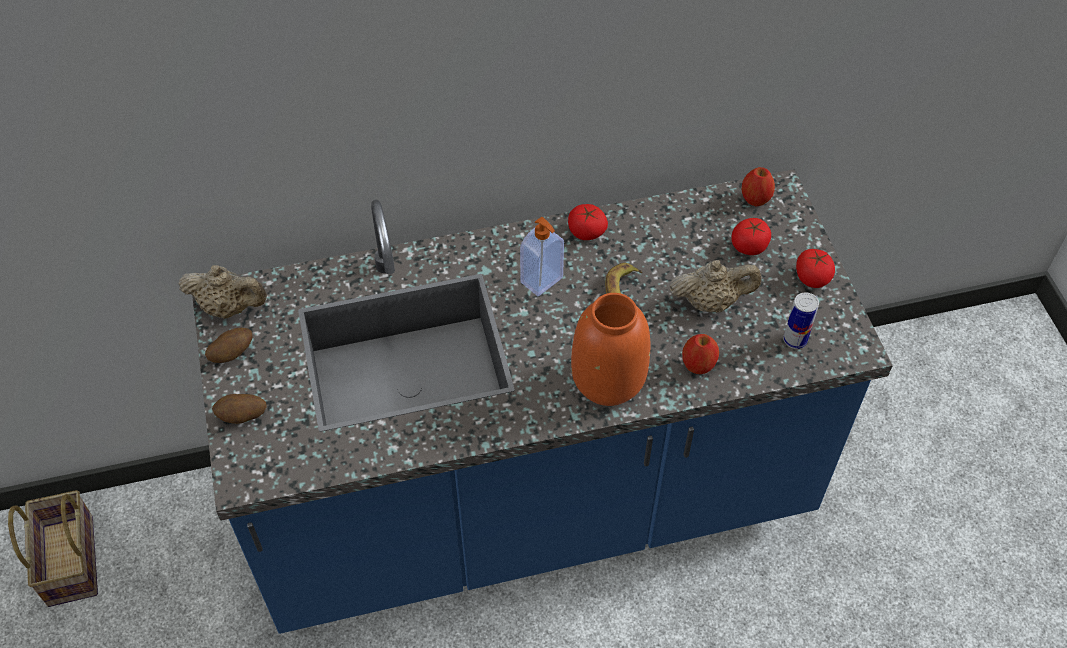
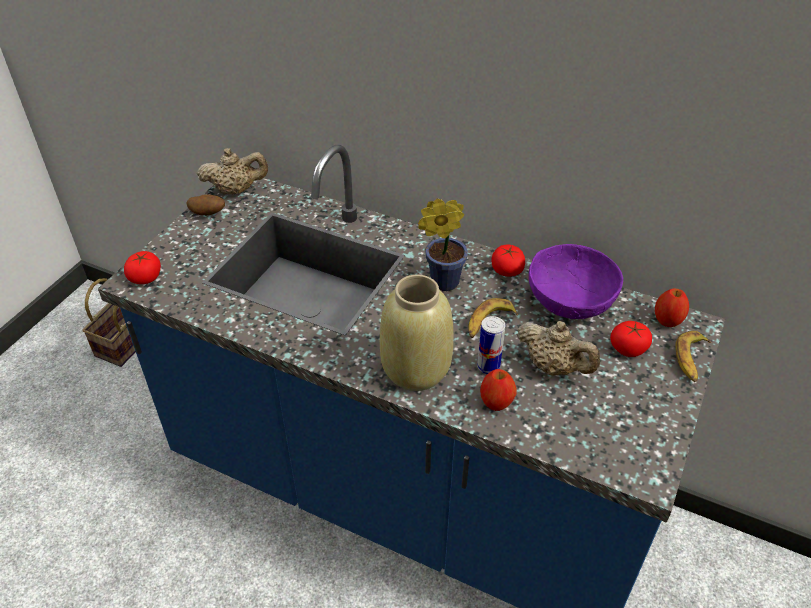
camera: 40 degrees right, 10 degrees down
beige teapot [178,265,267,319] -> beige teapot turned 60 degrees counterclockwise [197,148,268,195]
potato [212,394,267,424] -> none
soap dispenser [520,217,564,296] -> potted plant [418,199,468,291]
orange vase [571,293,650,406] -> beige vase [380,275,453,391]
can [783,292,819,349] -> can moved to [477,316,505,374]
tomato [796,249,835,288] -> tomato moved to [124,251,161,284]
none -> purple bowl [529,244,623,319]
none -> banana [675,331,711,382]

